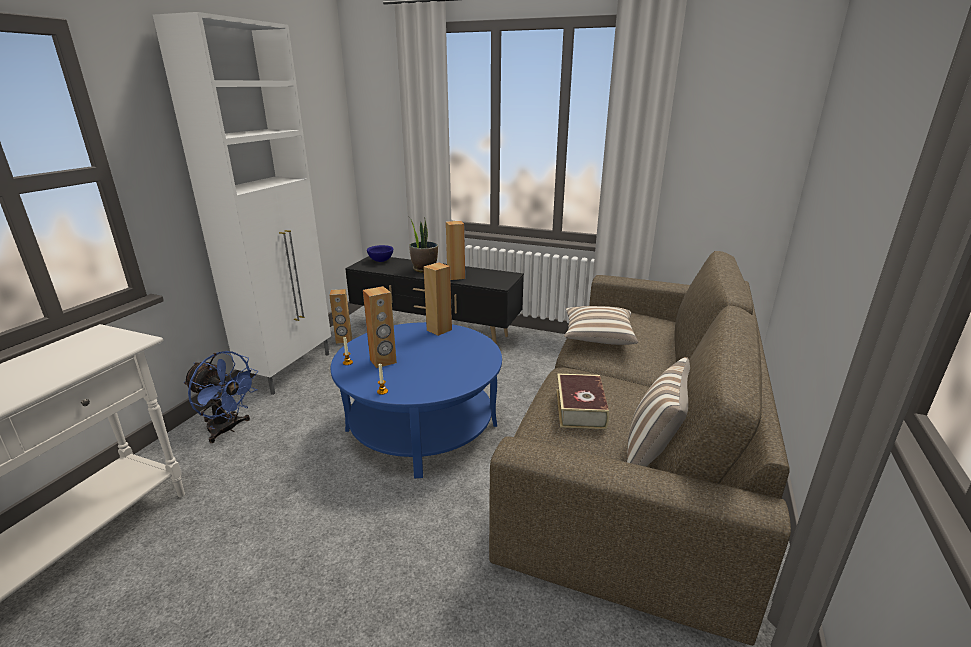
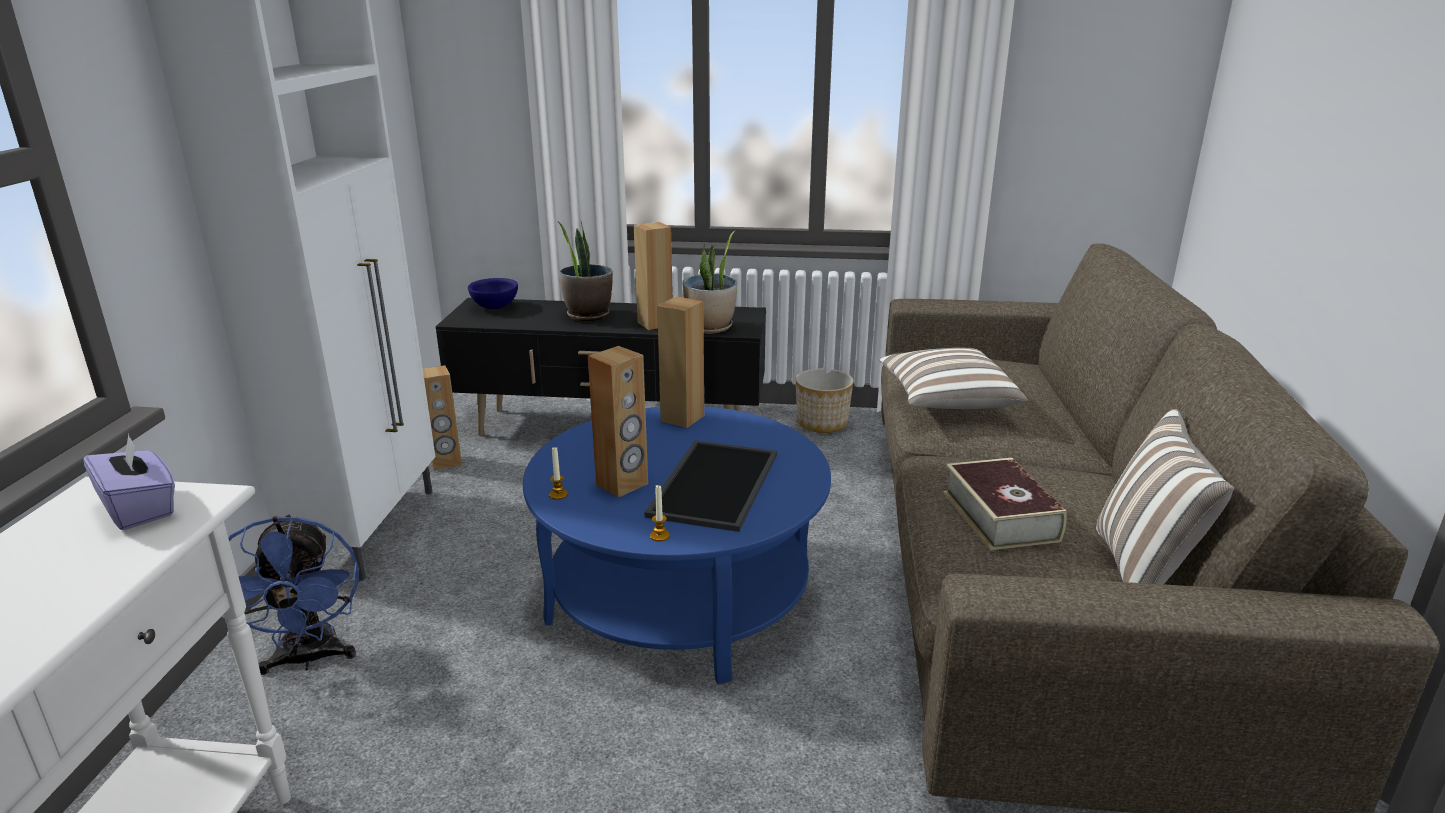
camera: 15 degrees left, 0 degrees up
blue fan [184,351,258,443] -> blue fan turned 60 degrees clockwise [228,514,359,675]
none -> purple tissue box [84,434,175,530]
none -> tray [644,440,777,532]
none -> potted plant [683,231,737,334]
none -> planter [796,368,853,433]

